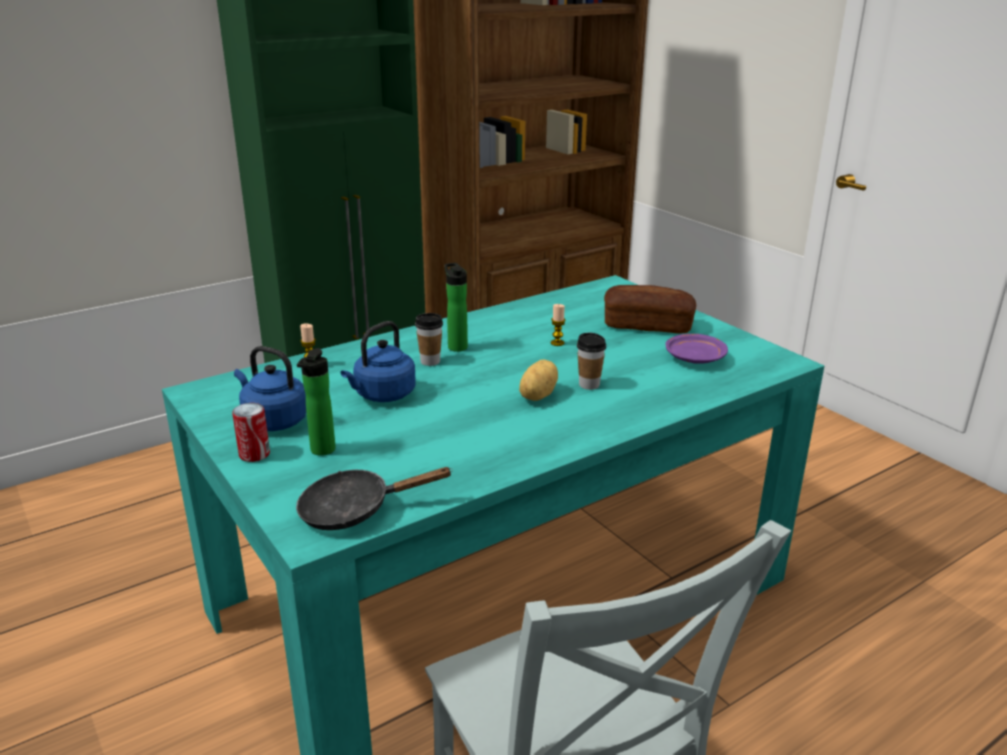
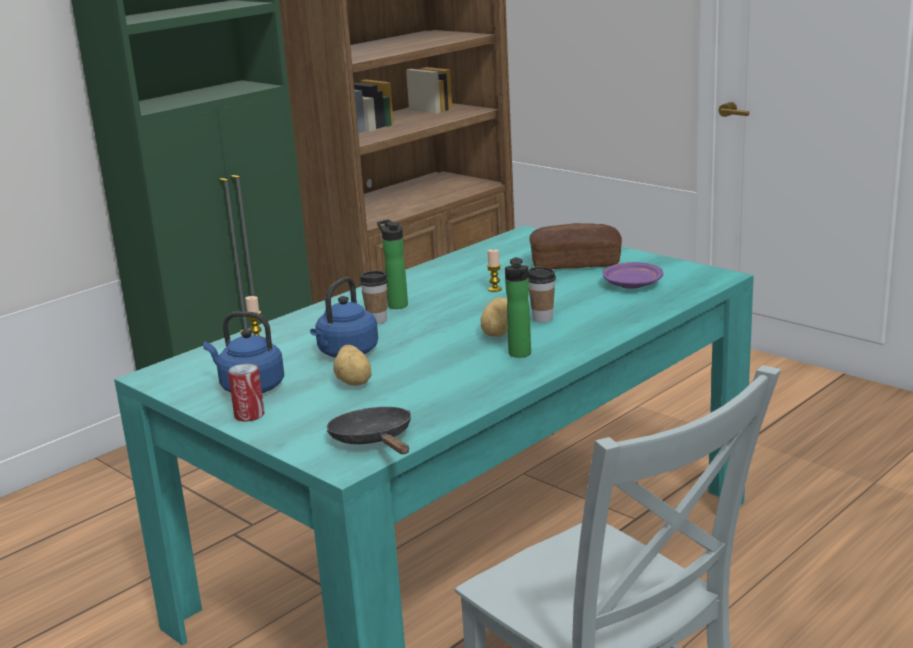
camera: 10 degrees left, 5 degrees down
black frying pan [296,467,453,530] -> black frying pan turned 90 degrees clockwise [327,407,411,454]
bottle [297,348,336,456] -> bottle moved to [505,257,531,358]
none -> potato [333,345,372,386]

